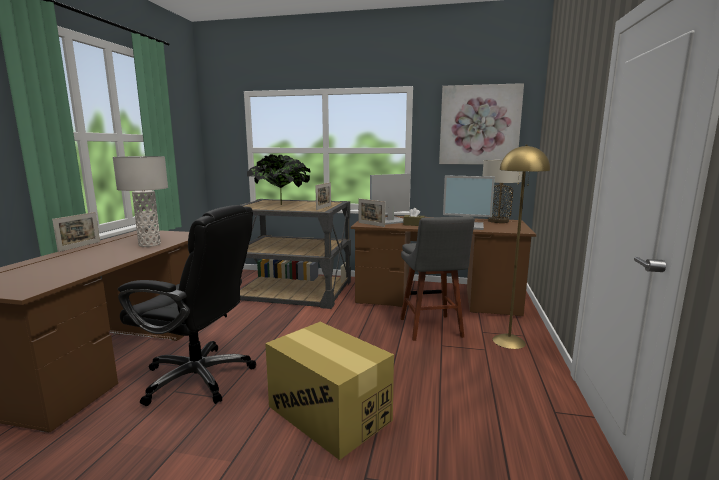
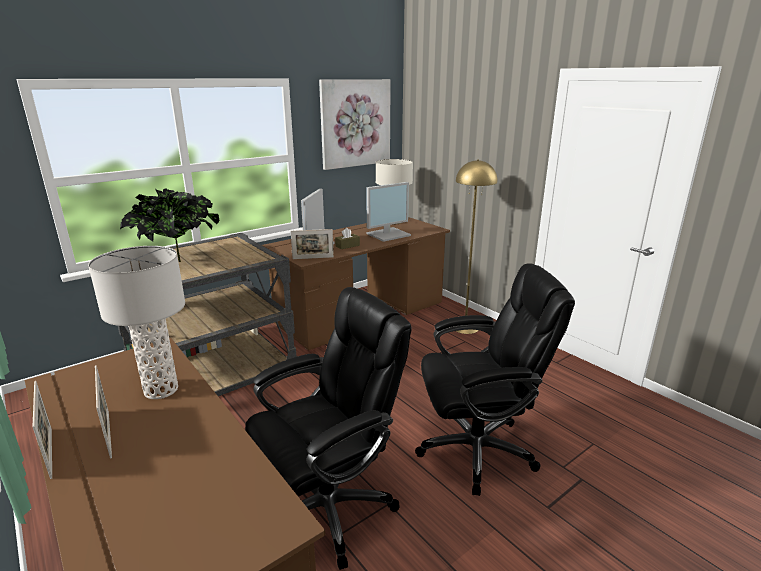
camera: 50 degrees left, 10 degrees up
cardboard box [265,322,394,460] -> black office chair [415,263,575,496]
picture frame [315,182,331,210] -> picture frame moved to [95,365,112,459]
grey stool [400,217,475,341] -> none

